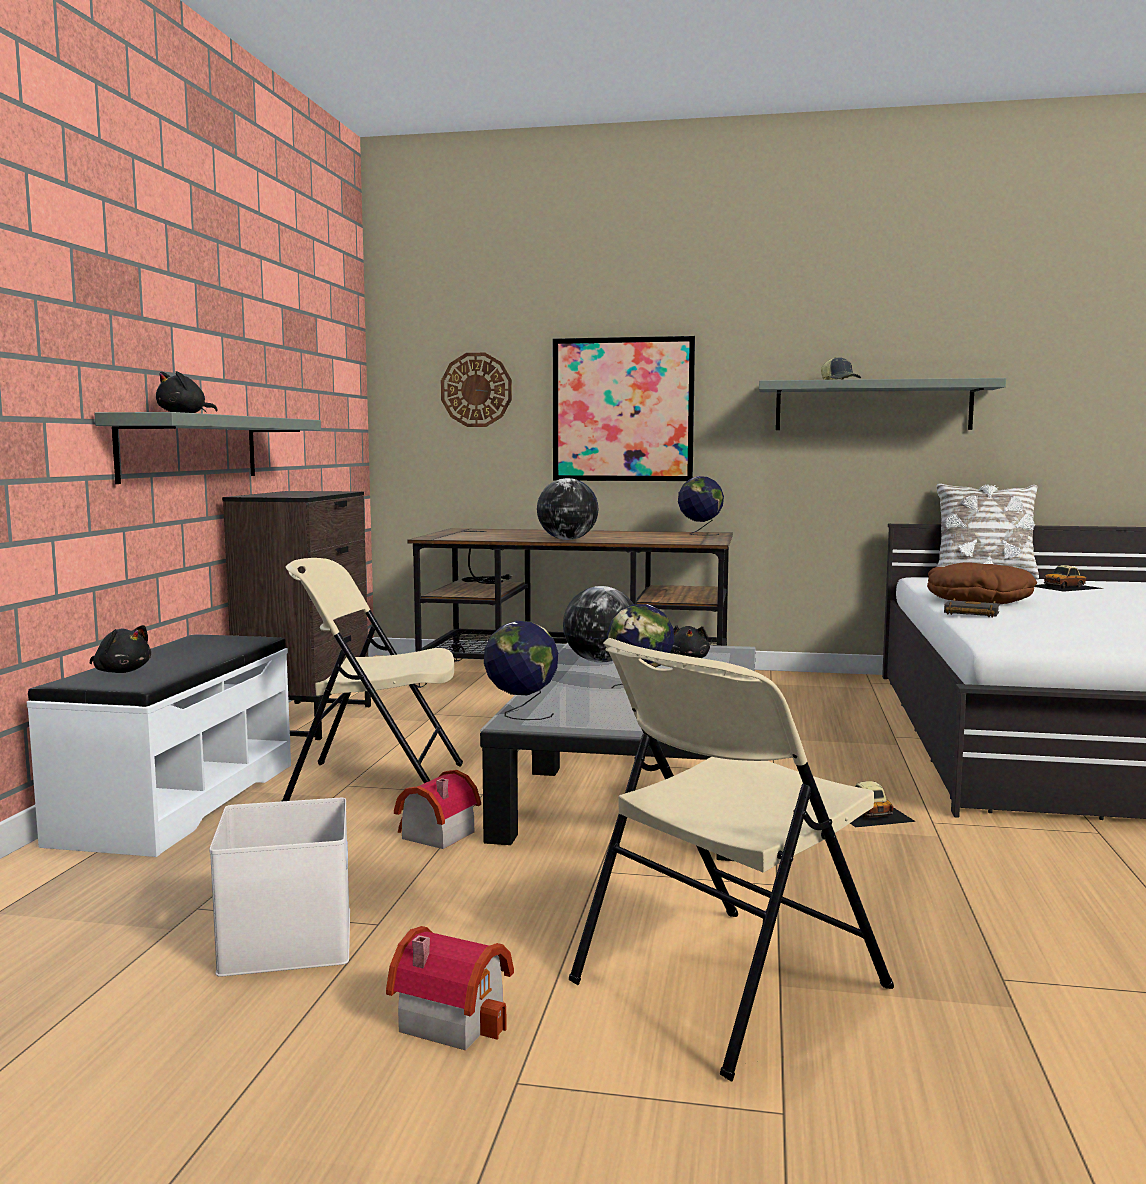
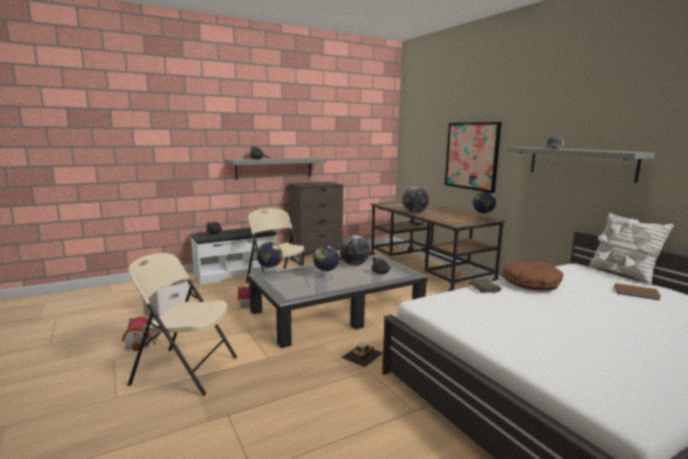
camera: 50 degrees right, 5 degrees up
wall clock [441,353,512,427] -> none
toy car [1034,565,1103,592] -> brown book [615,283,661,301]

